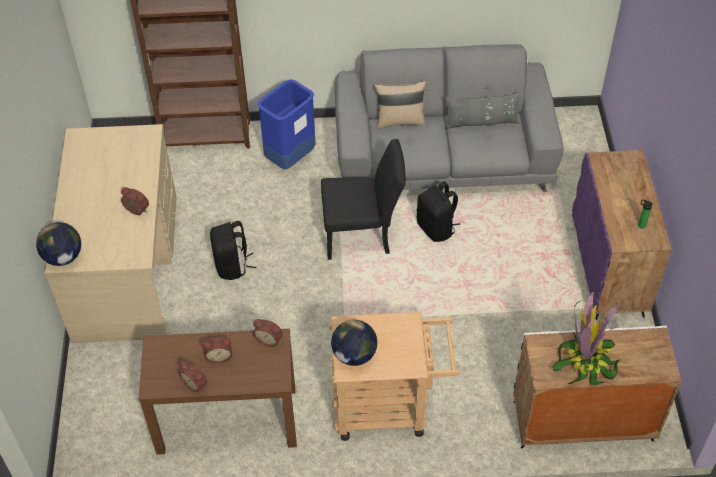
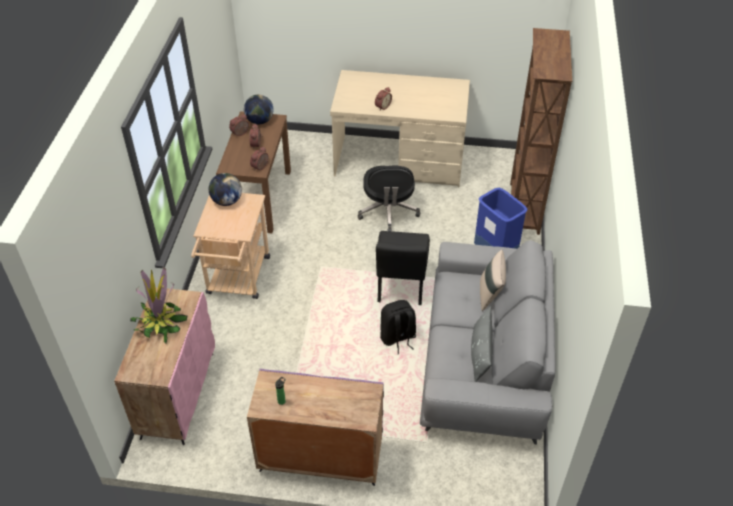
camera: 100 degrees right, 5 degrees down
globe [36,222,81,266] -> globe moved to [244,95,274,124]
black backpack [210,221,256,280] -> black office chair [358,165,420,231]
white cabinet [513,325,682,449] -> pink cabinet [114,287,215,445]

